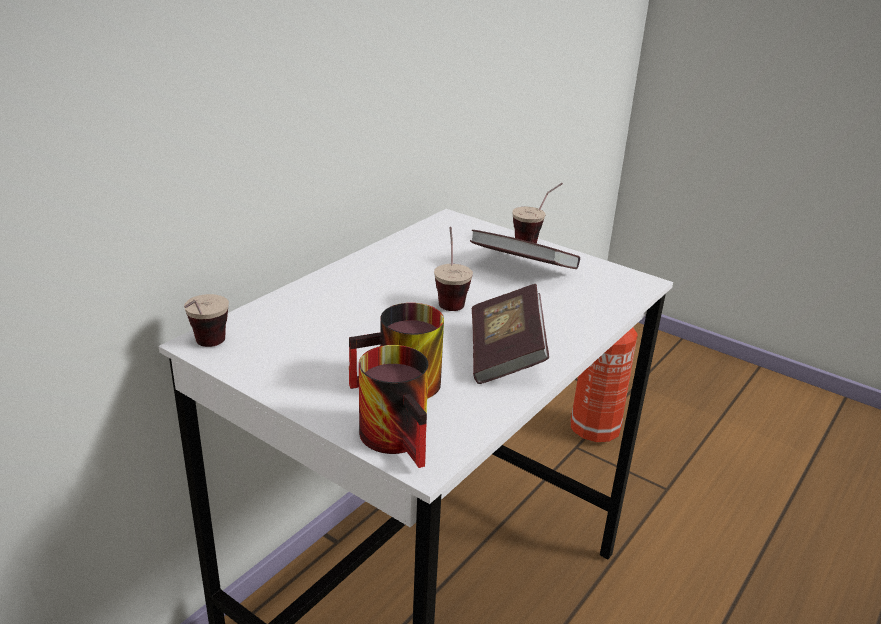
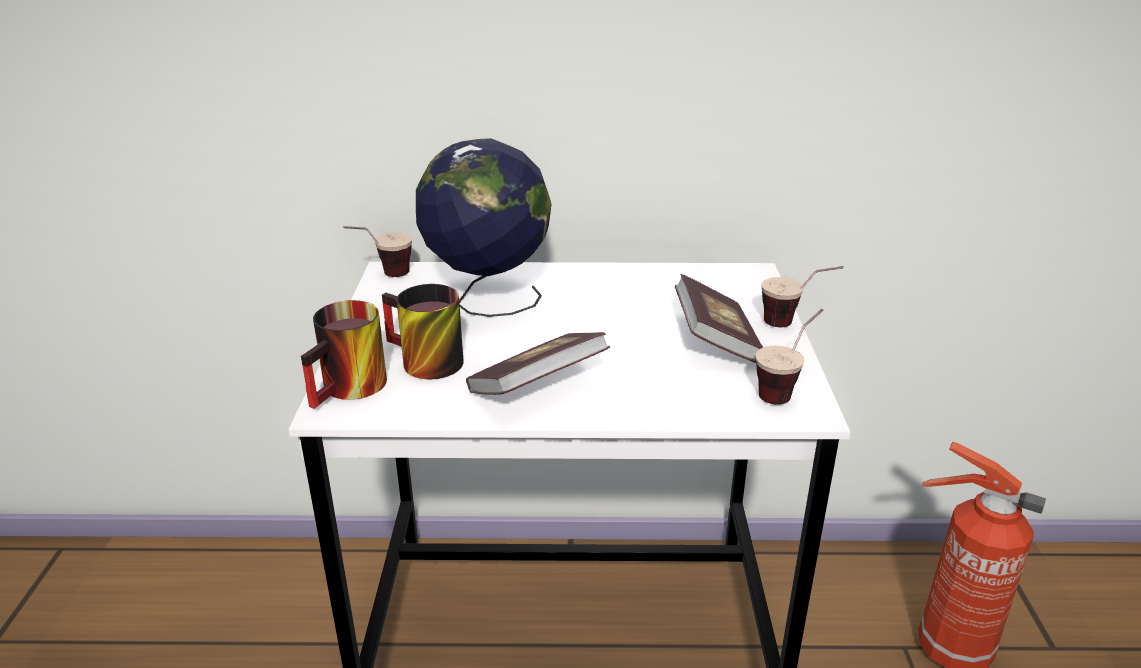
camera: 55 degrees right, 0 degrees up
cup [434,227,473,311] -> cup moved to [756,309,823,405]
none -> globe [416,138,552,317]

